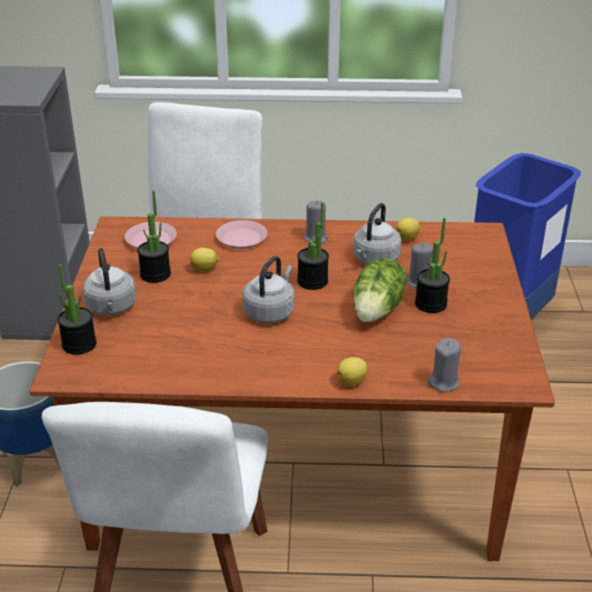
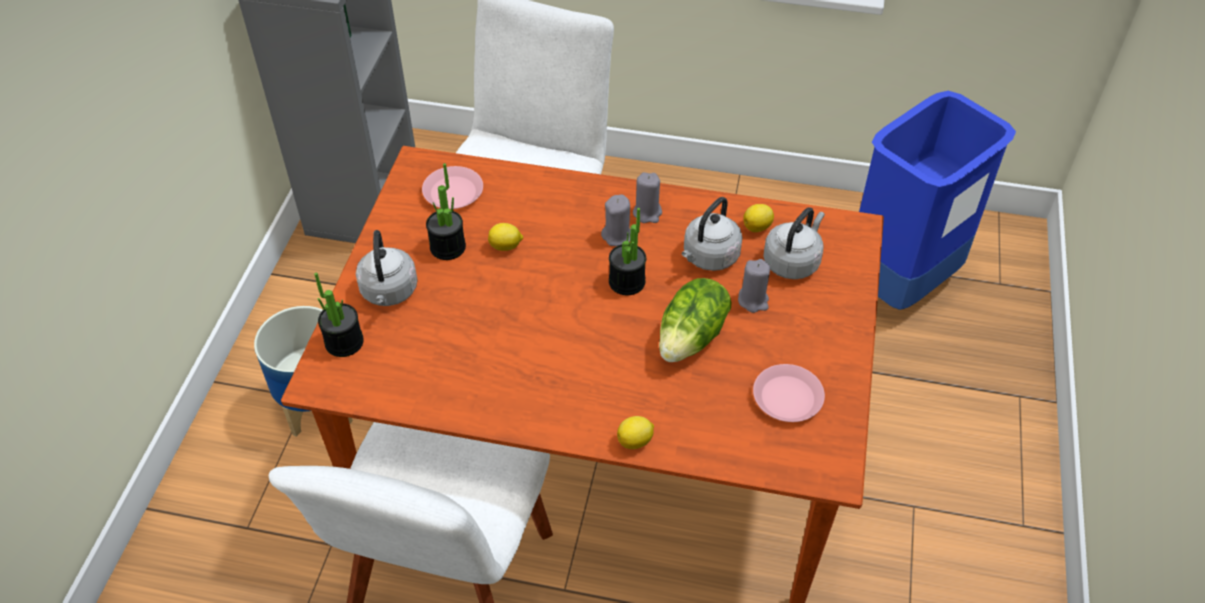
camera: 10 degrees right, 15 degrees up
pink plate [216,220,267,249] -> pink plate moved to [753,364,825,422]
grey kettle [243,256,294,323] -> grey kettle moved to [763,208,825,279]
potted plant [415,218,450,313] -> none
grey candle [428,338,461,392] -> grey candle moved to [601,194,630,246]

